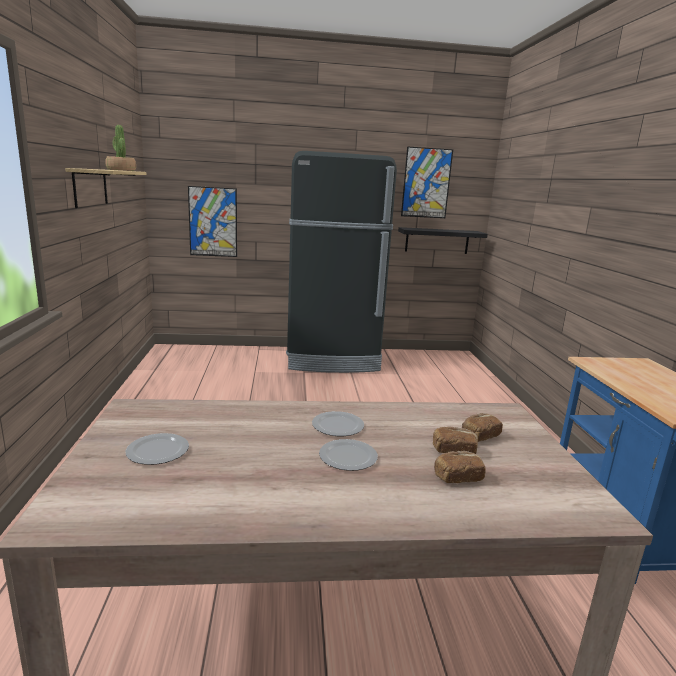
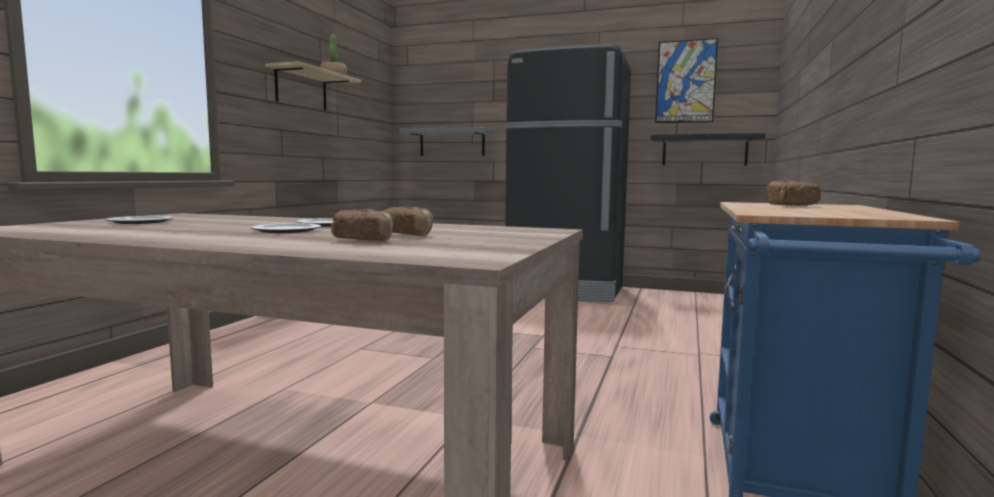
camera: 25 degrees right, 10 degrees down
picture [188,186,237,257] -> grey shelf [399,127,494,156]
bread [462,413,503,442] -> bread moved to [766,181,821,206]

